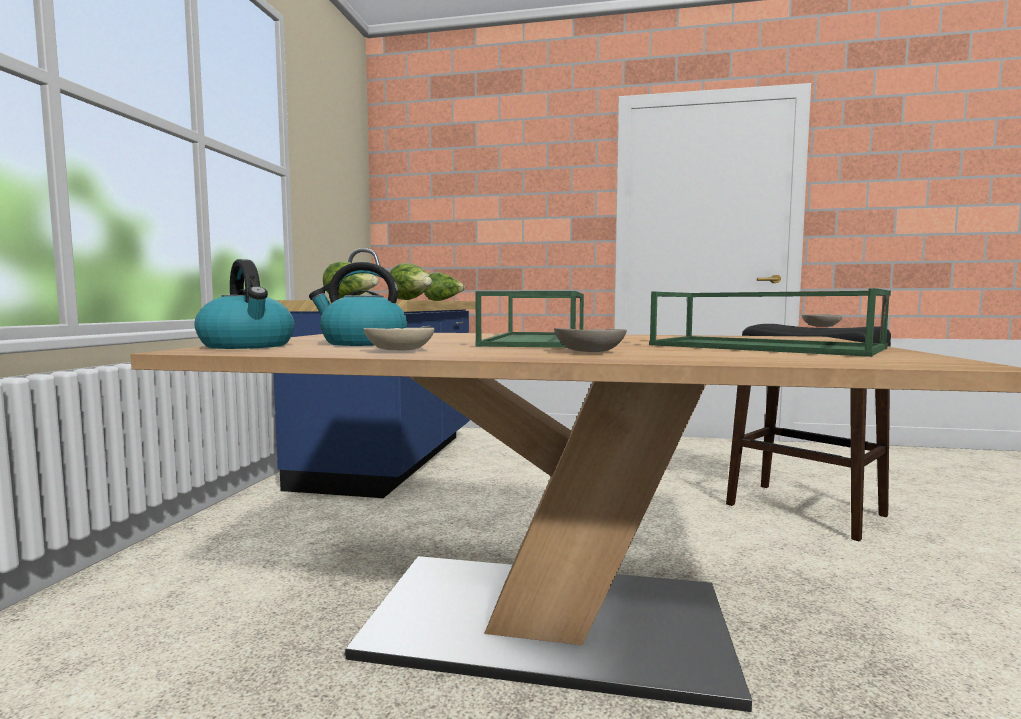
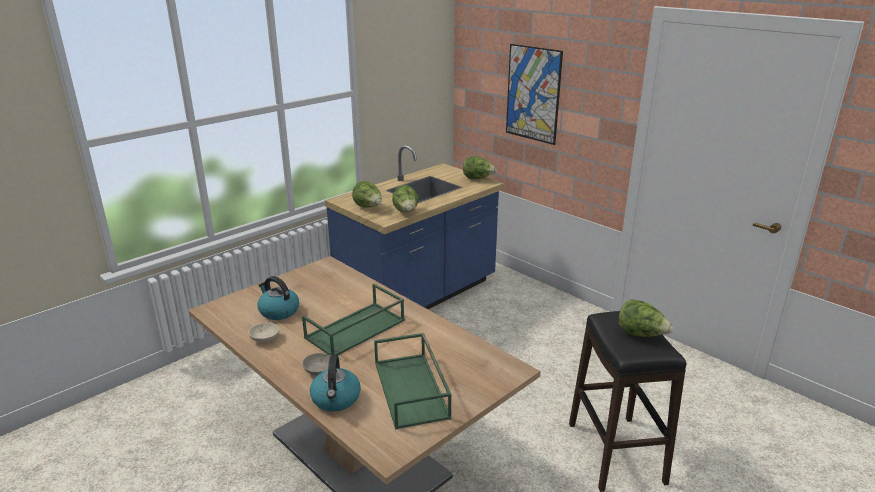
camera: 35 degrees right, 20 degrees up
kettle [195,259,295,349] -> kettle moved to [310,355,361,411]
beige bowl [802,314,842,327] -> lettuce [619,299,673,337]
none -> picture [506,44,563,145]

